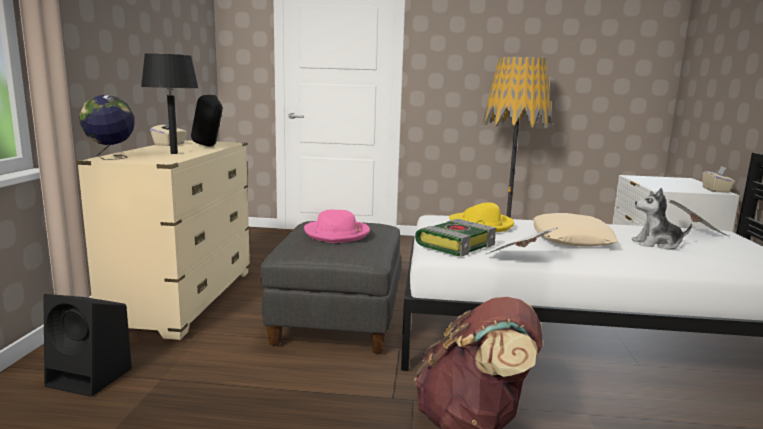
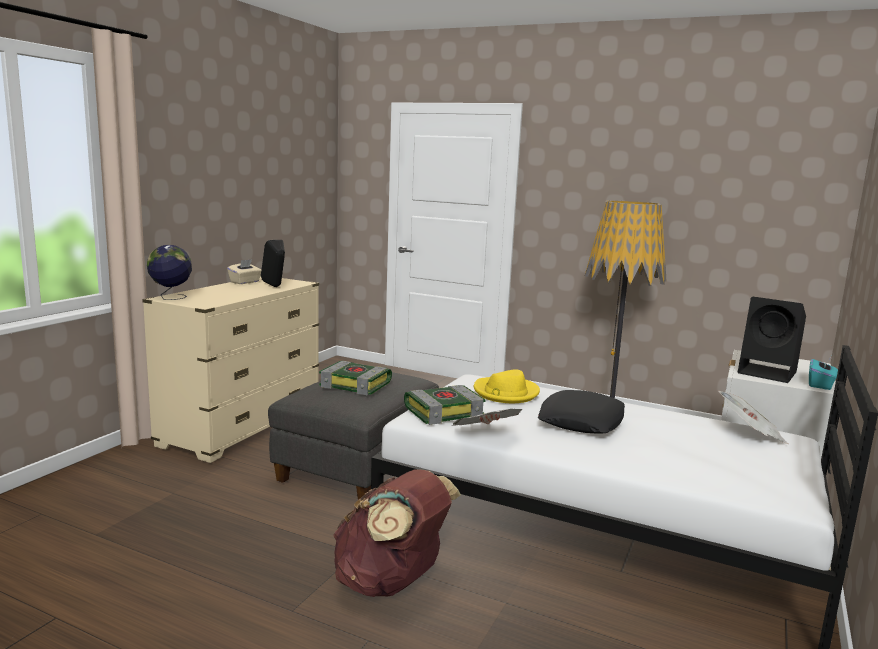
camera: 20 degrees right, 0 degrees up
black speaker [43,294,132,397] -> black speaker moved to [738,297,806,383]
black table lamp [141,53,199,154] -> none
pink hat [304,210,370,243] -> book [319,361,392,395]
beige pillow [533,213,618,247] -> black pillow [538,390,625,434]
plush toy [632,188,692,250] -> none
beige tissue box [702,166,735,193] -> turquoise tissue box [809,356,838,390]

